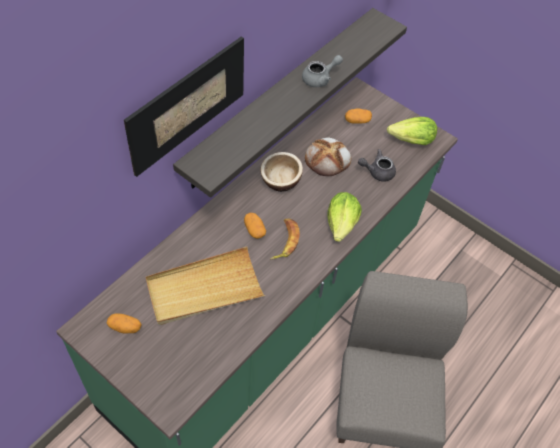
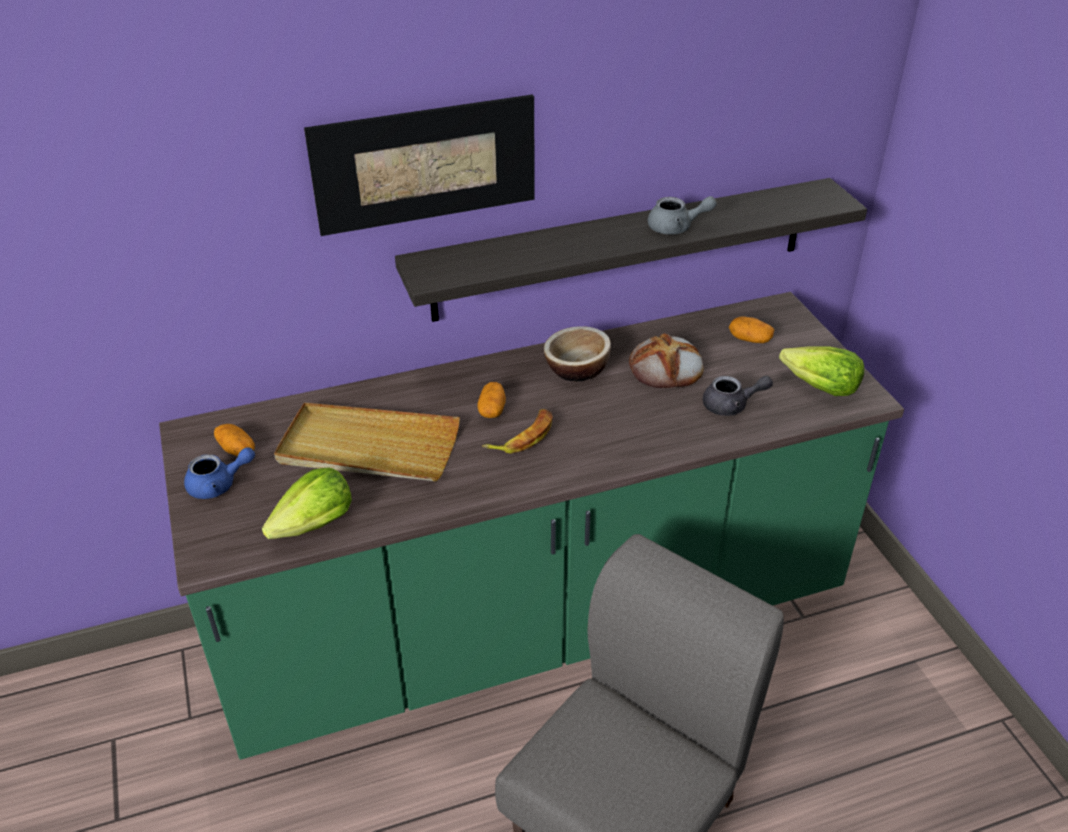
camera: 35 degrees right, 15 degrees down
lettuce [327,192,362,242] -> lettuce moved to [262,467,352,539]
grey teapot [358,149,396,182] -> grey teapot turned 150 degrees clockwise [703,376,773,416]
none -> blue teapot [184,447,255,499]

